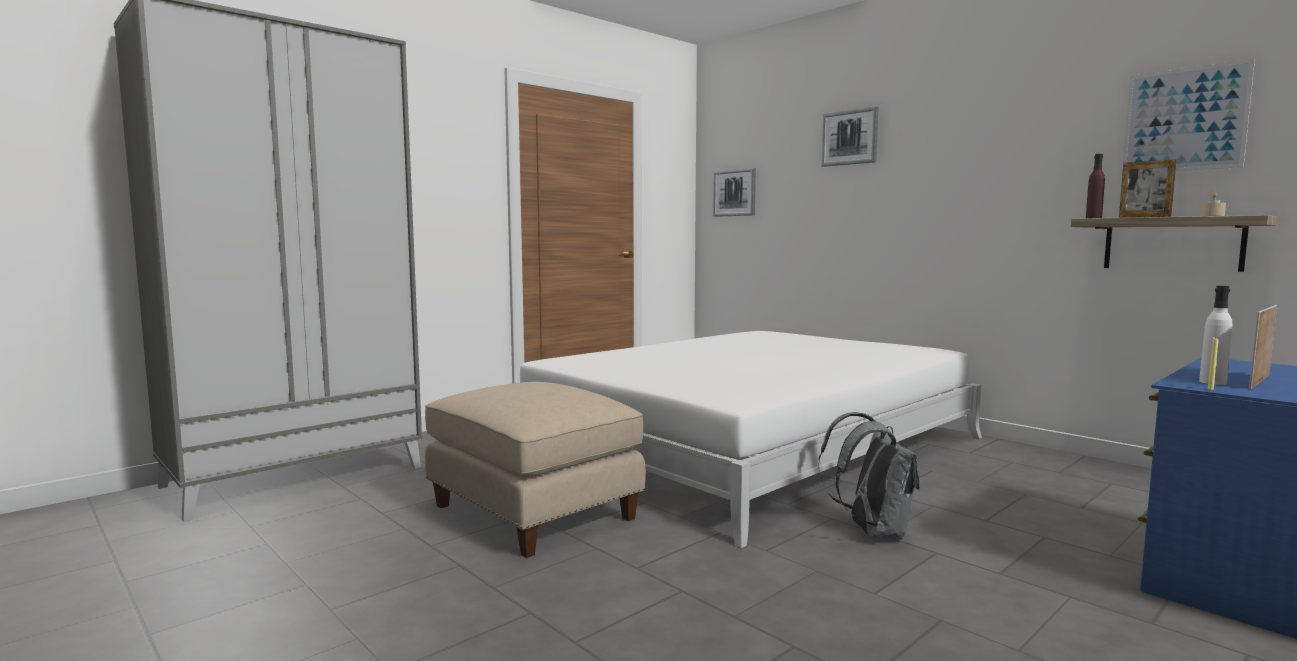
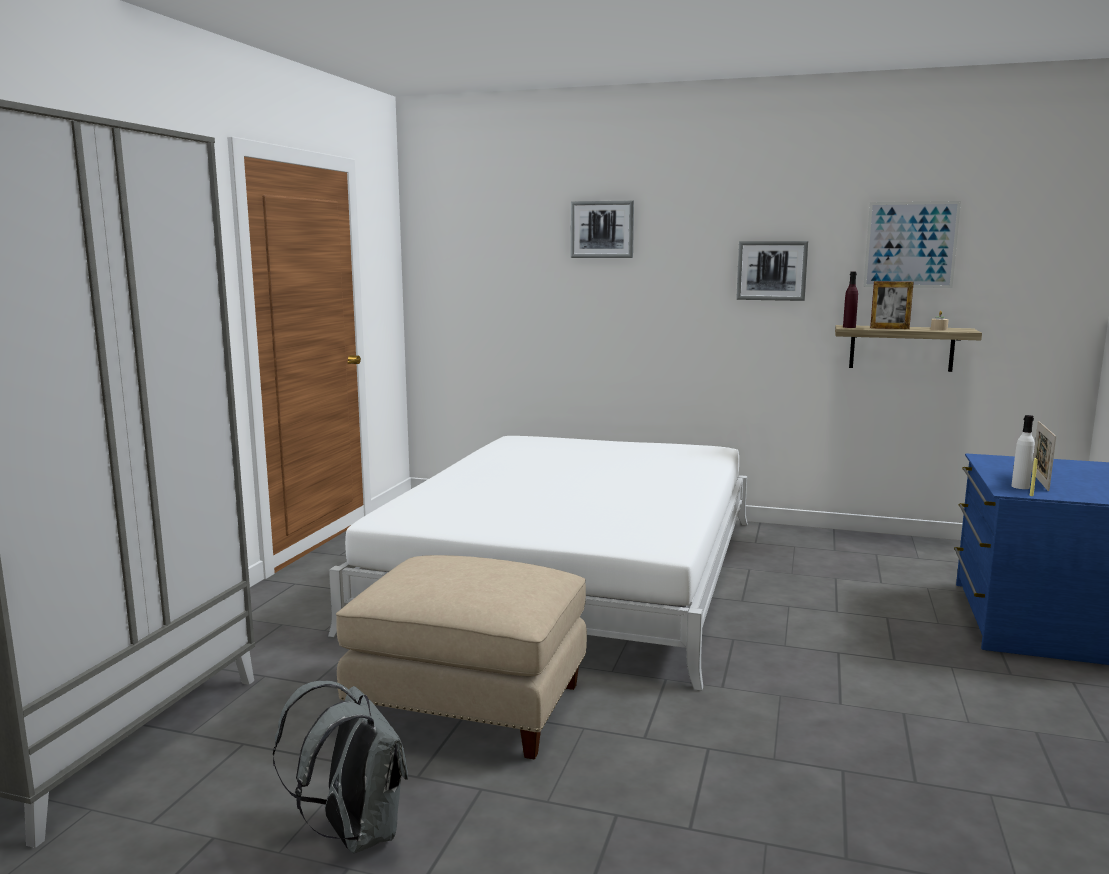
camera: 30 degrees left, 5 degrees up
picture [713,168,756,217] -> picture moved to [736,241,808,301]
grey backpack [818,412,920,540] -> grey backpack moved to [273,681,408,853]

